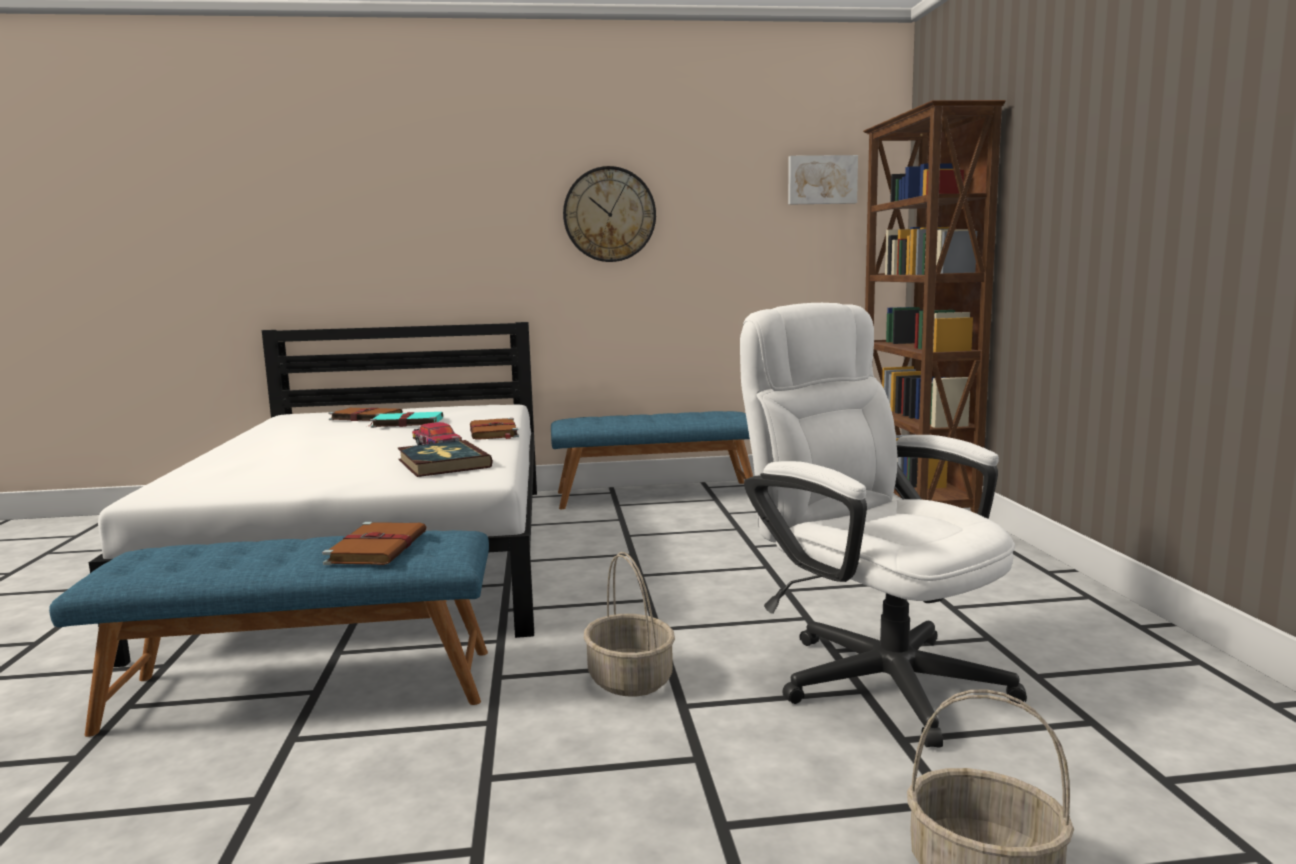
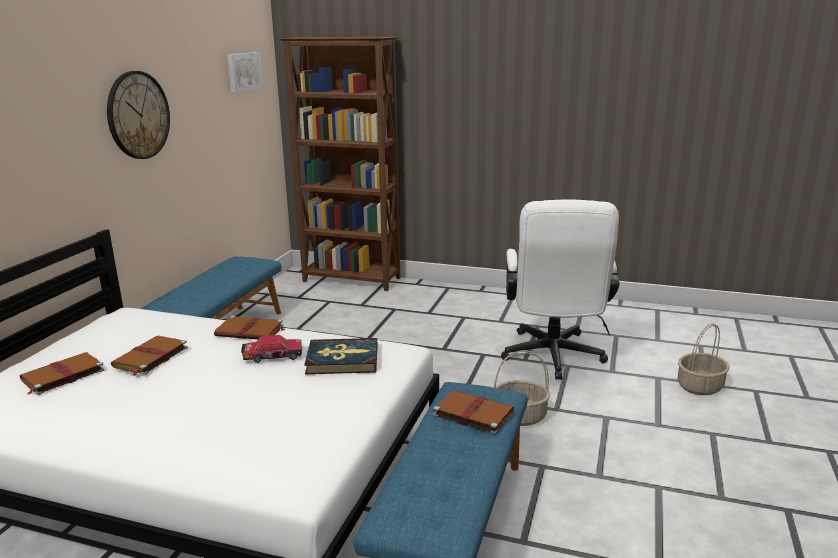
camera: 65 degrees left, 10 degrees up
turquoise book [370,412,443,428] -> brown book [111,336,188,376]
white office chair [740,303,1027,747] -> white office chair turned 75 degrees counterclockwise [501,200,619,380]

